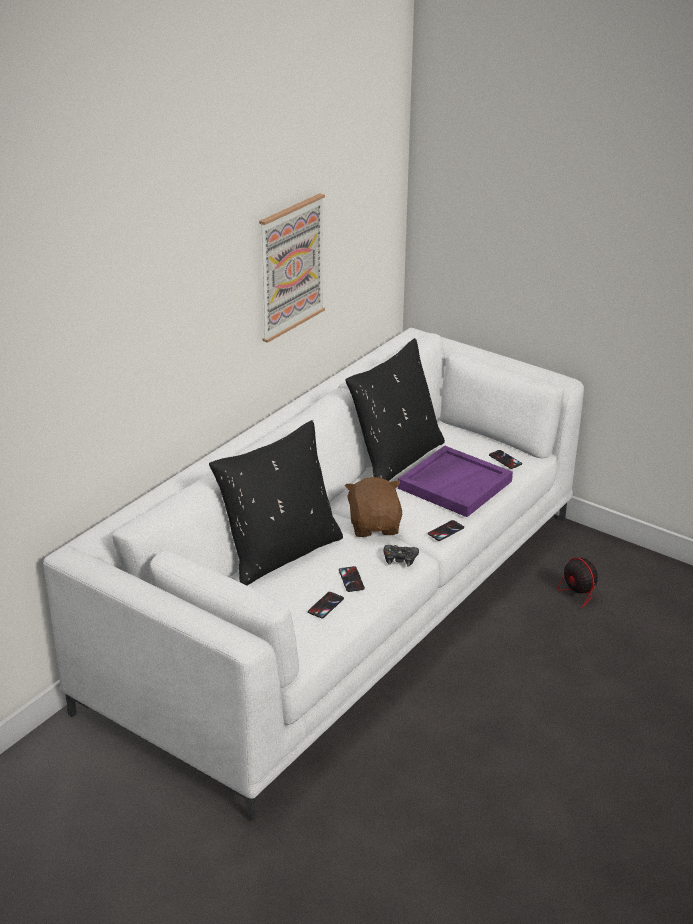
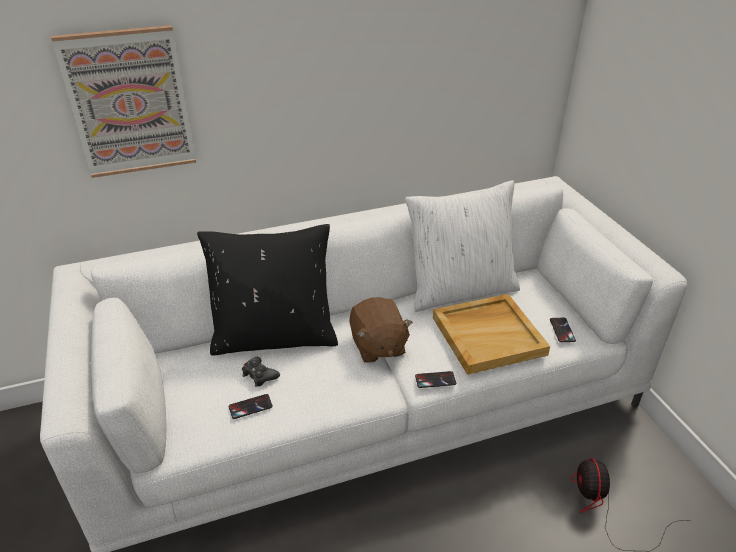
camera: 35 degrees right, 5 degrees up
picture [259,193,325,343] -> picture moved to [51,25,196,178]
phone [339,566,365,592] -> none
brown plush toy [345,477,402,537] -> brown plush toy turned 135 degrees clockwise [349,297,413,363]
black pillow [346,338,445,481] -> white pillow [405,180,520,312]
black game controller [384,545,419,566] -> black game controller moved to [242,357,280,387]
purple tray [398,446,513,517] -> beige tray [433,294,550,375]

